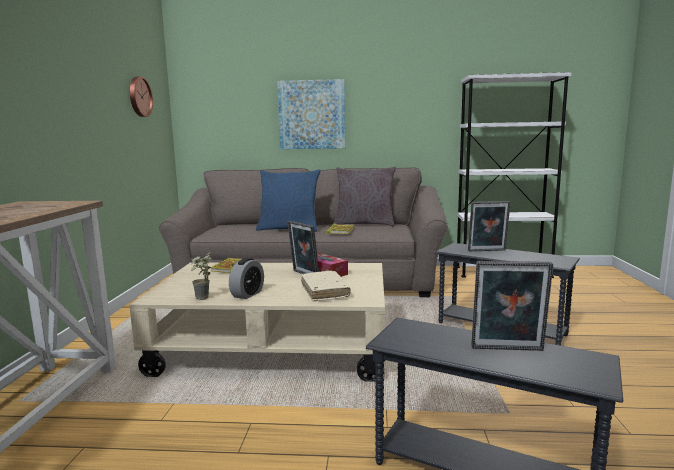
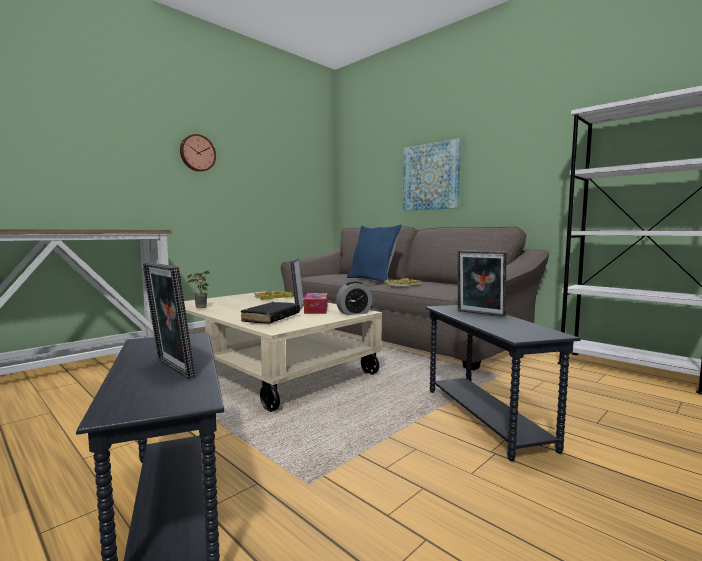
camera: 40 degrees right, 5 degrees down
wall clock [130,76,153,117] -> wall clock moved to [180,134,216,172]
alarm clock [229,258,264,299] -> alarm clock moved to [336,281,372,315]
beige book [301,271,351,302] -> black book [240,302,300,324]
grey pillow [334,166,396,226] -> none

